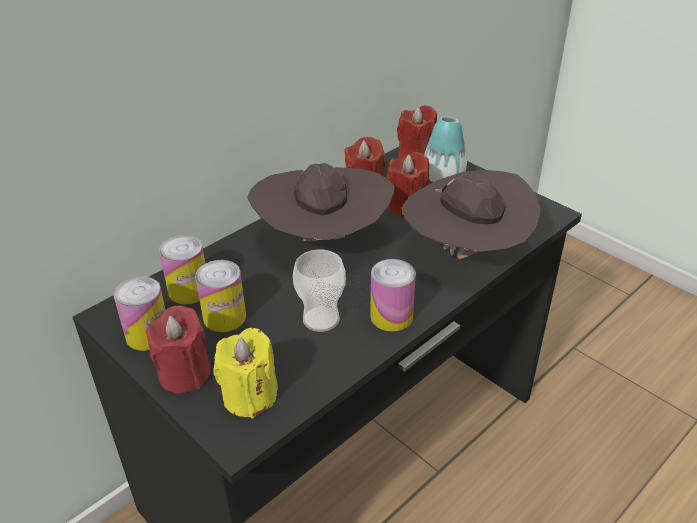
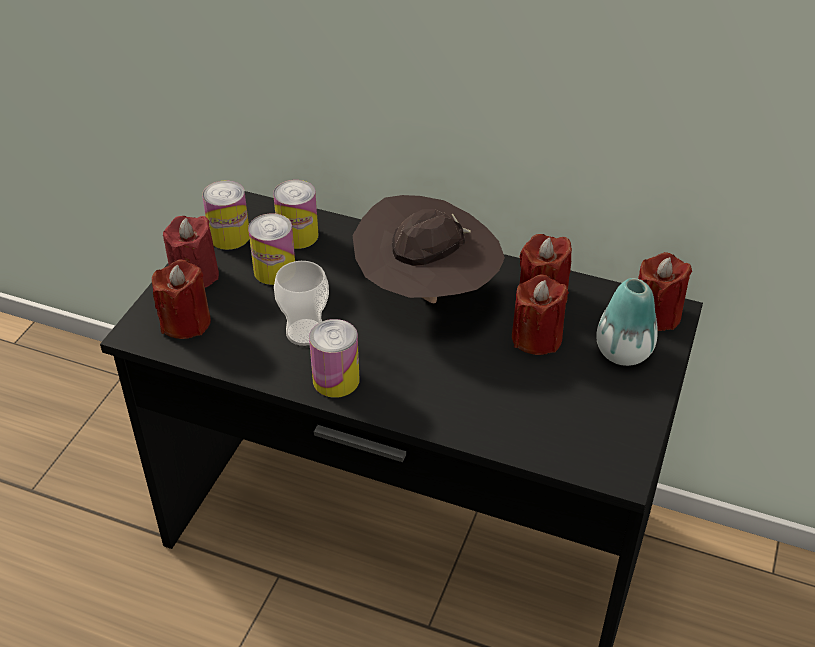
camera: 65 degrees right, 5 degrees up
yellow candle [213,328,278,418] -> red candle [152,260,211,339]
brown hat [401,170,542,259] -> none

